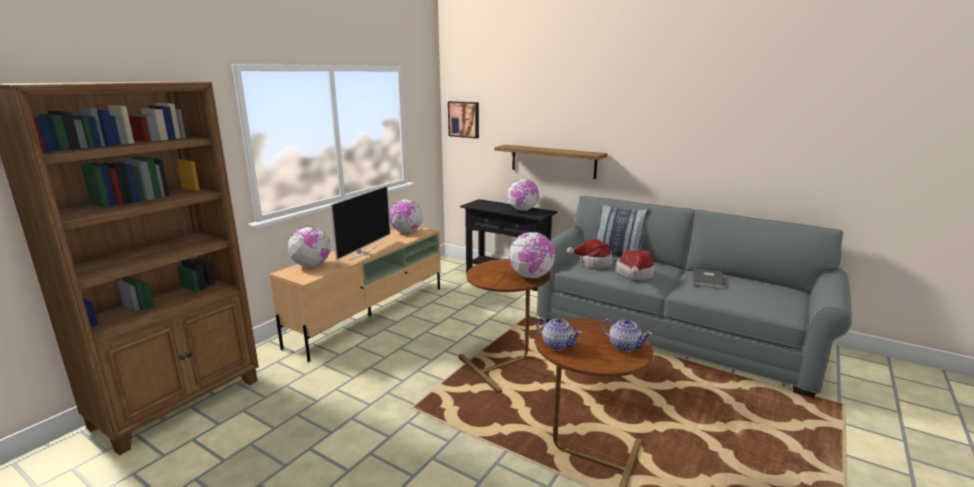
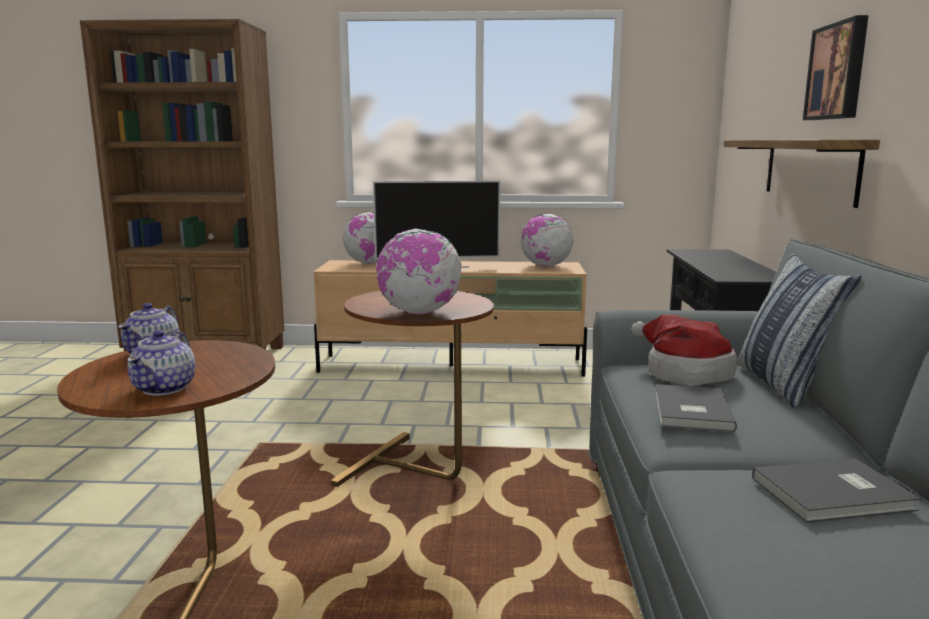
camera: 60 degrees right, 5 degrees down
picture [448,101,479,138] -> picture moved to [803,15,869,120]
globe [507,179,539,211] -> none
hat [616,250,655,280] -> grey book [655,384,737,432]

